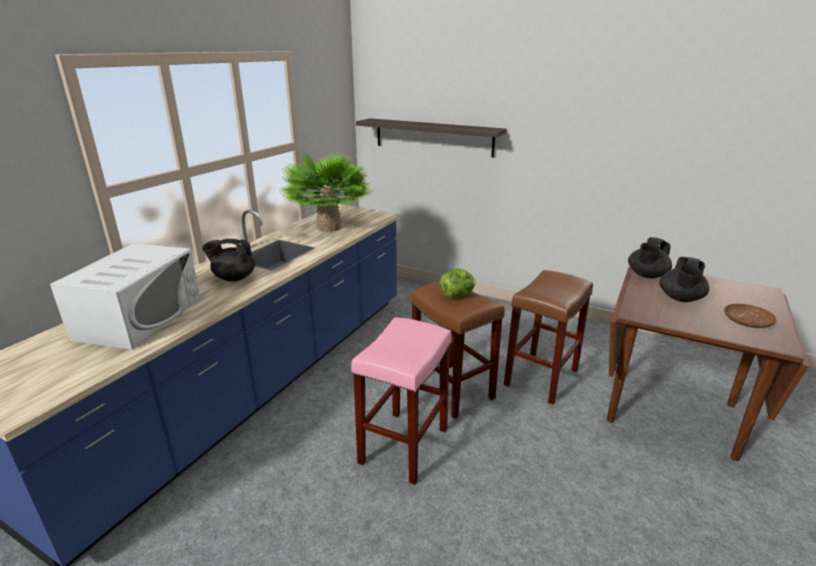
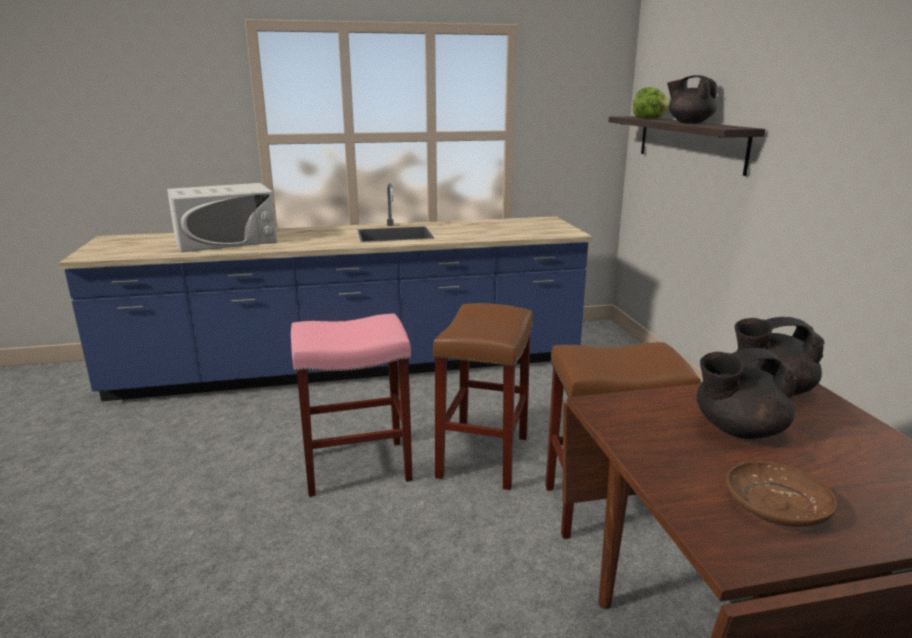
camera: 50 degrees right, 5 degrees down
black teapot [202,239,255,282] -> black teapot moved to [667,75,717,124]
potted plant [277,150,372,232] -> none
lettuce [440,269,476,298] -> lettuce moved to [633,87,670,119]

